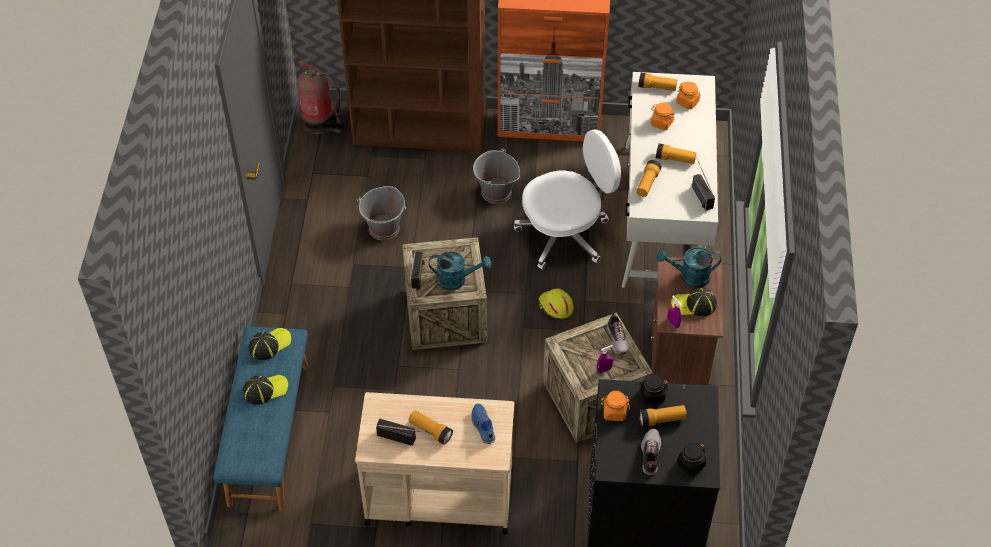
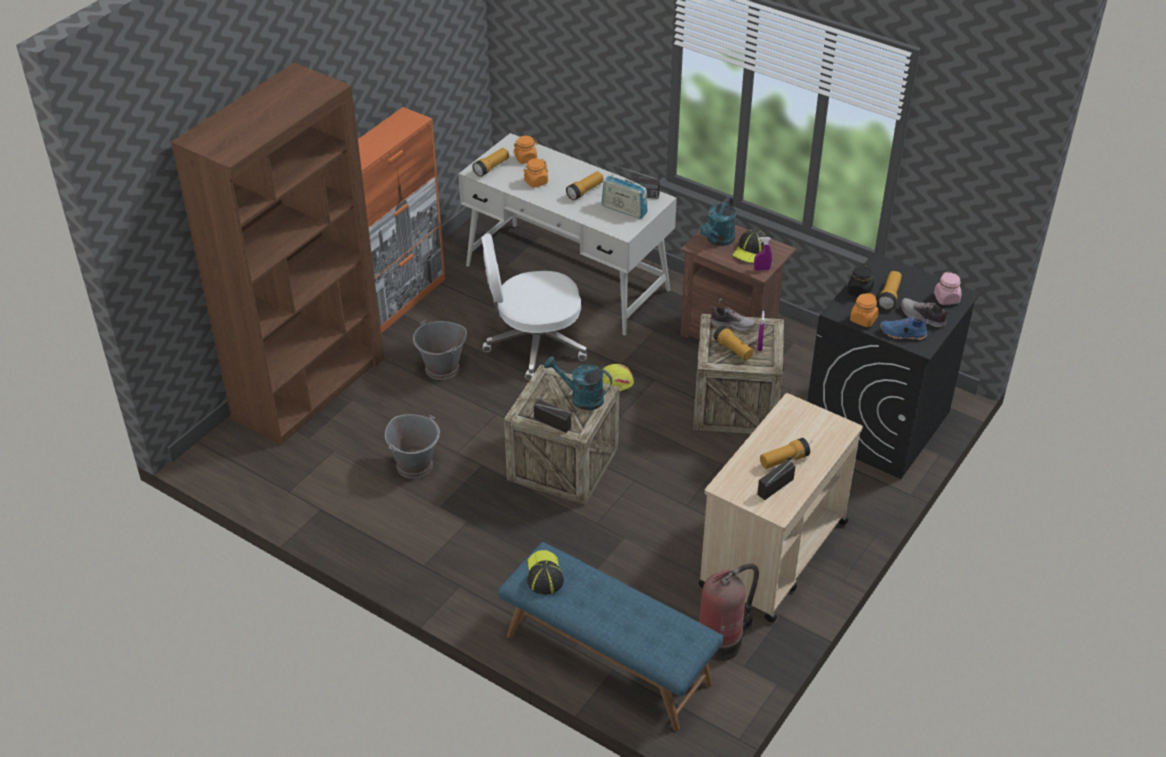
camera: 60 degrees left, 10 degrees down
cap [243,375,288,405] -> none
fire extinguisher [297,61,343,134] -> fire extinguisher moved to [699,564,759,661]
turquoise watering can [428,251,491,290] -> turquoise watering can turned 105 degrees counterclockwise [544,356,612,410]
blue shoe [471,404,496,444] -> blue shoe moved to [880,317,928,340]
white office chair [514,129,621,270] -> white office chair turned 105 degrees counterclockwise [481,234,587,380]
flashlight [637,160,662,197] -> flashlight moved to [714,326,753,361]
black jar [677,443,706,476] -> pink jar [934,272,962,305]
none -> radio [602,173,648,219]

